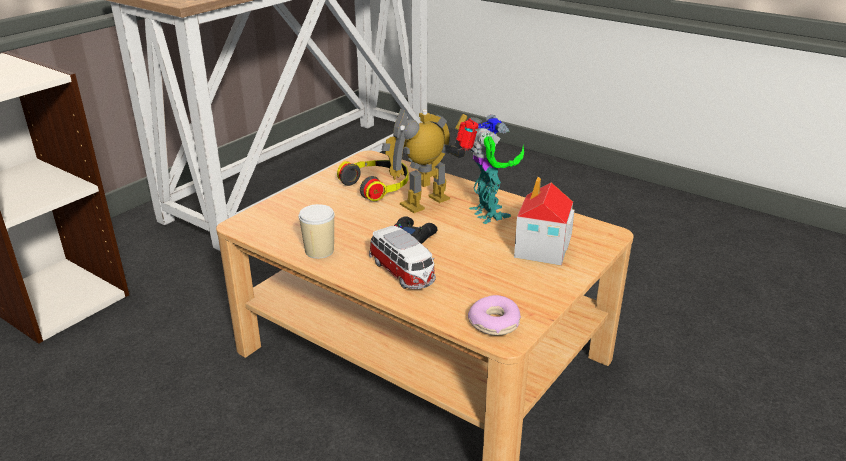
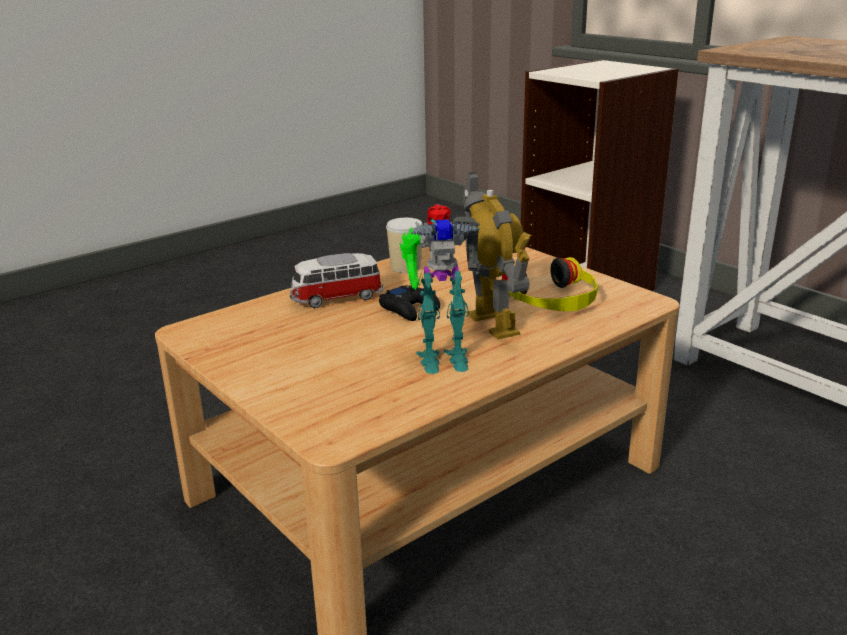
camera: 105 degrees right, 5 degrees down
donut [468,295,521,336] -> none
toy house [514,177,575,266] -> none

